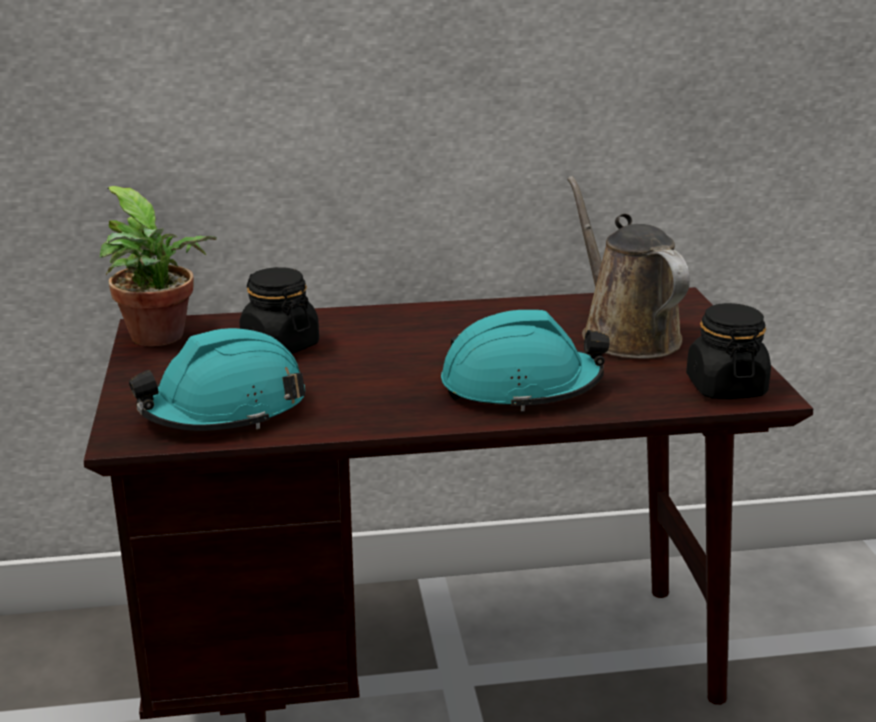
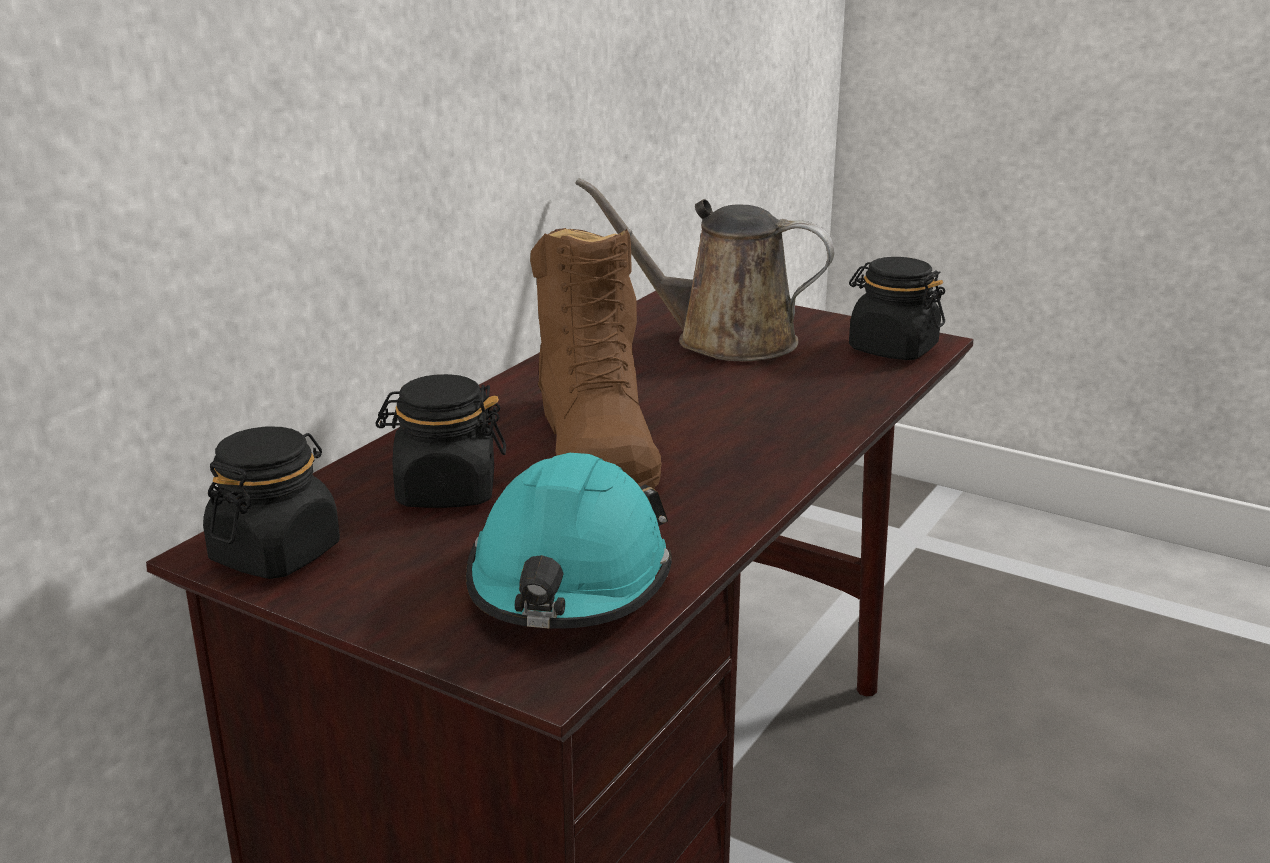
camera: 50 degrees left, 0 degrees up
potted plant [99,186,217,346] -> black jar [203,426,340,579]
turquoise hard hat [441,310,610,411] -> none
none -> brown boot [530,228,662,489]

